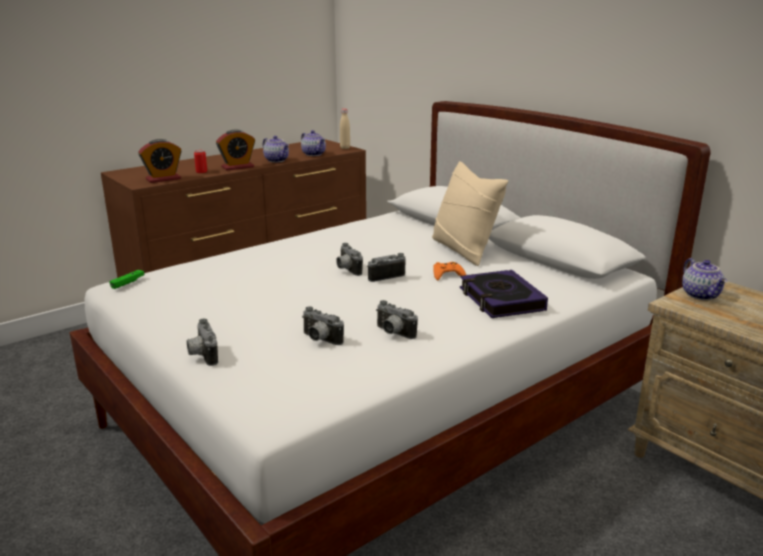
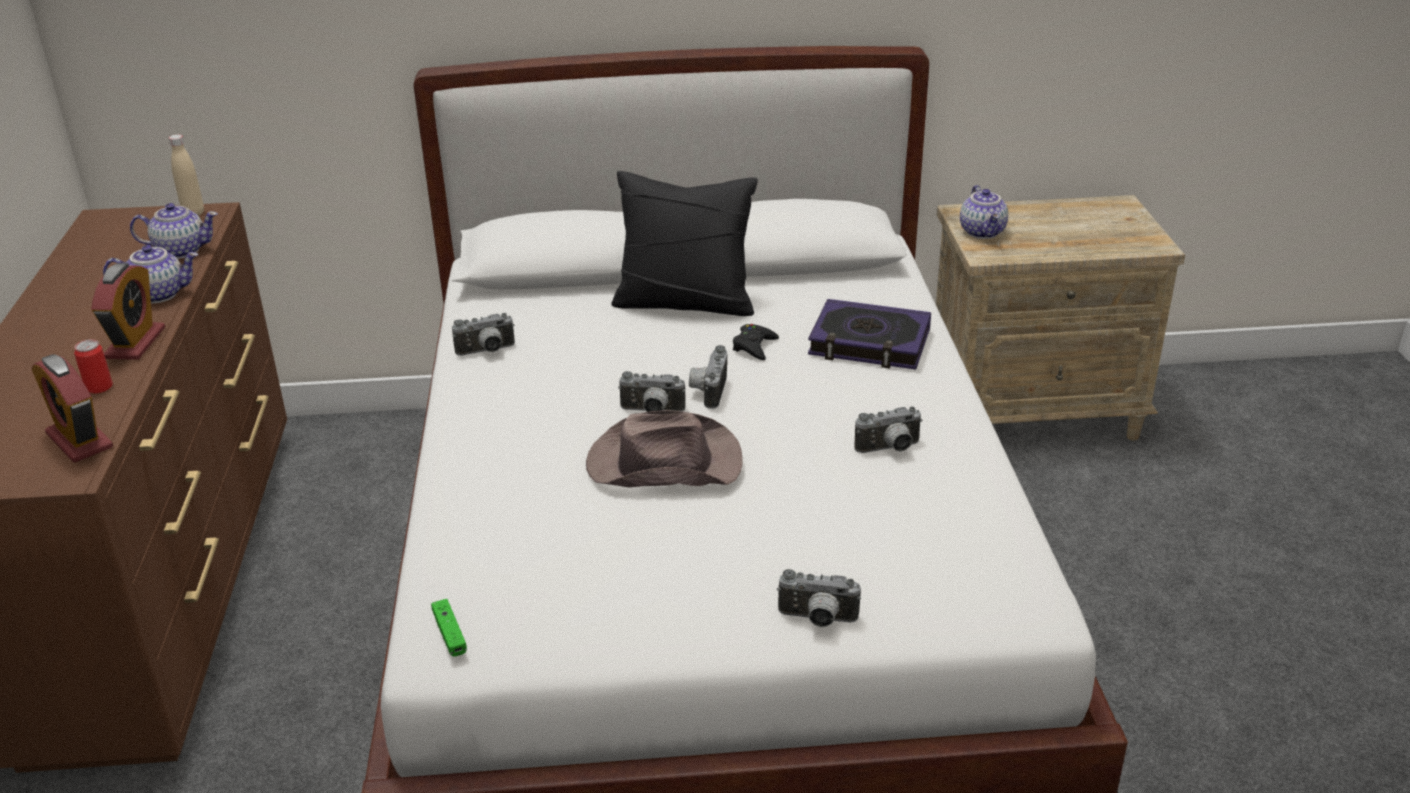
camera: 55 degrees left, 10 degrees up
alarm clock [138,139,182,183] -> alarm clock turned 135 degrees clockwise [32,354,113,463]
camera [302,306,344,345] -> camera moved to [452,313,515,355]
beige pillow [432,161,508,266] -> black pillow [611,171,758,316]
orange game controller [433,262,466,280] -> black game controller [733,324,779,360]
teapot [682,258,727,300] -> teapot turned 60 degrees clockwise [960,185,1008,239]
none -> brown hat [586,410,743,488]

